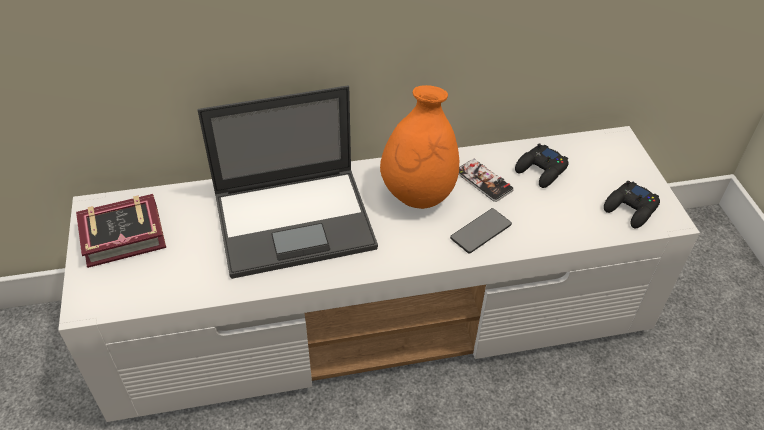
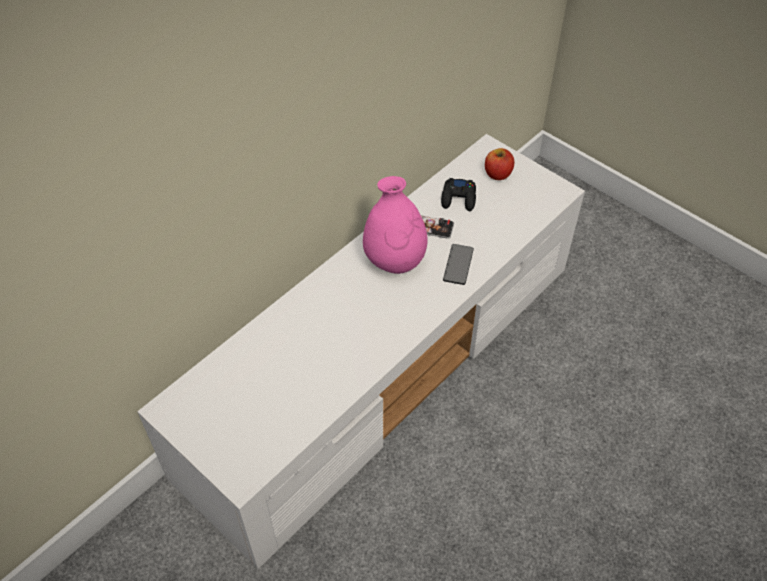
camera: 35 degrees left, 5 degrees up
book [76,194,166,268] -> none
laptop [197,85,378,279] -> none
orange vase [380,85,459,209] -> pink vase [363,176,428,274]
black game controller [604,181,660,228] -> none
none -> apple [485,148,514,180]

